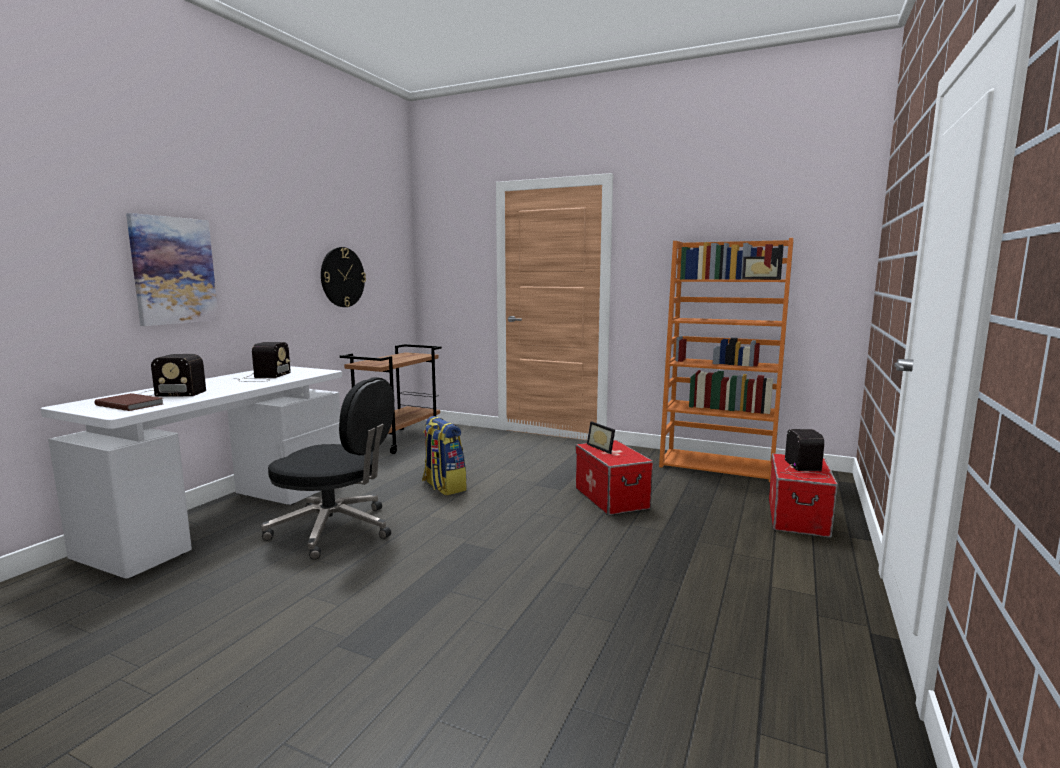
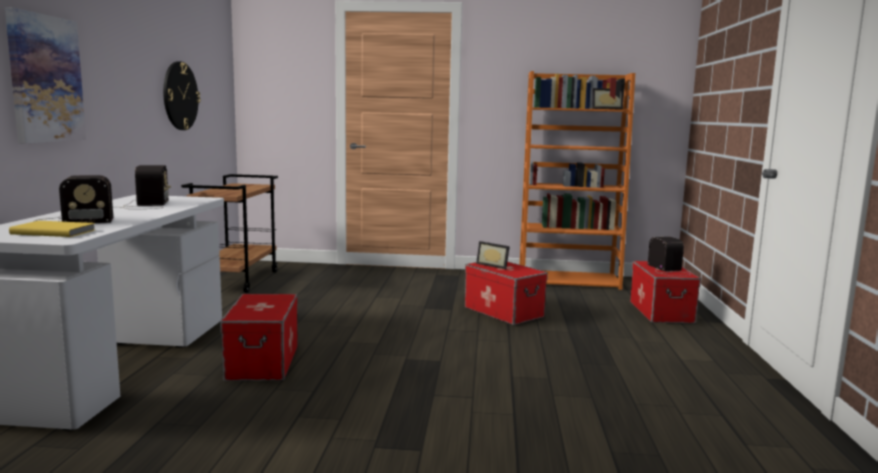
camera: 20 degrees left, 0 degrees up
brown book [95,393,163,411] -> yellow book [9,221,95,237]
black office chair [261,377,394,560] -> storage box [220,294,298,381]
backpack [422,416,467,495] -> none

